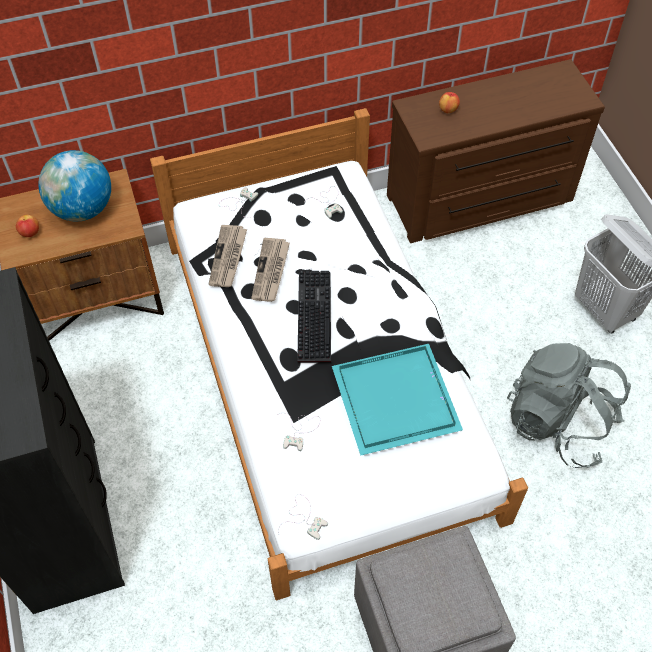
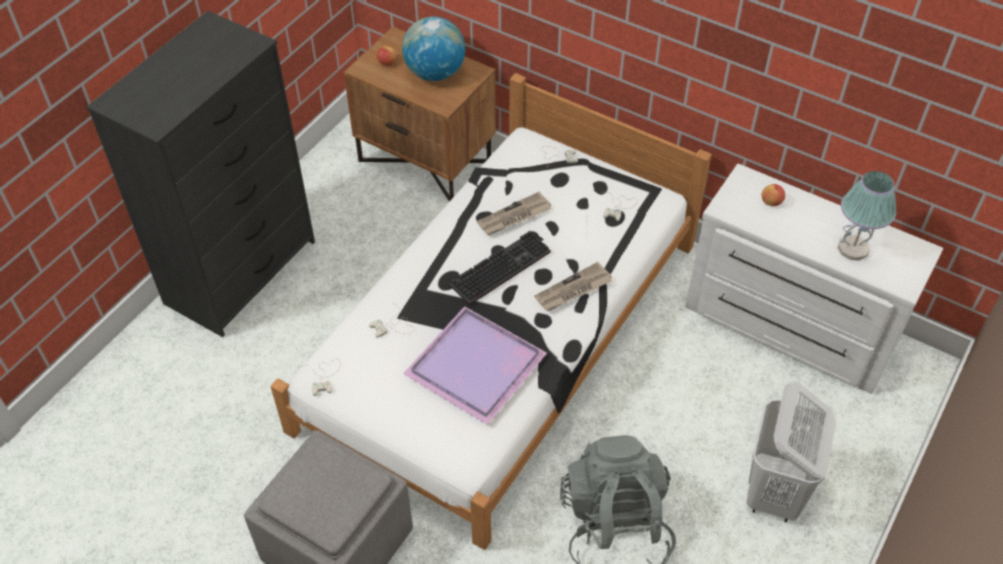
camera: 50 degrees right, 5 degrees down
newspaper [209,225,247,287] -> newspaper moved to [535,262,612,311]
turquoise tray [332,344,463,456] -> purple tray [403,306,547,425]
brown dresser [387,59,605,243] -> white dresser [685,164,943,394]
none -> table lamp [838,171,896,261]

